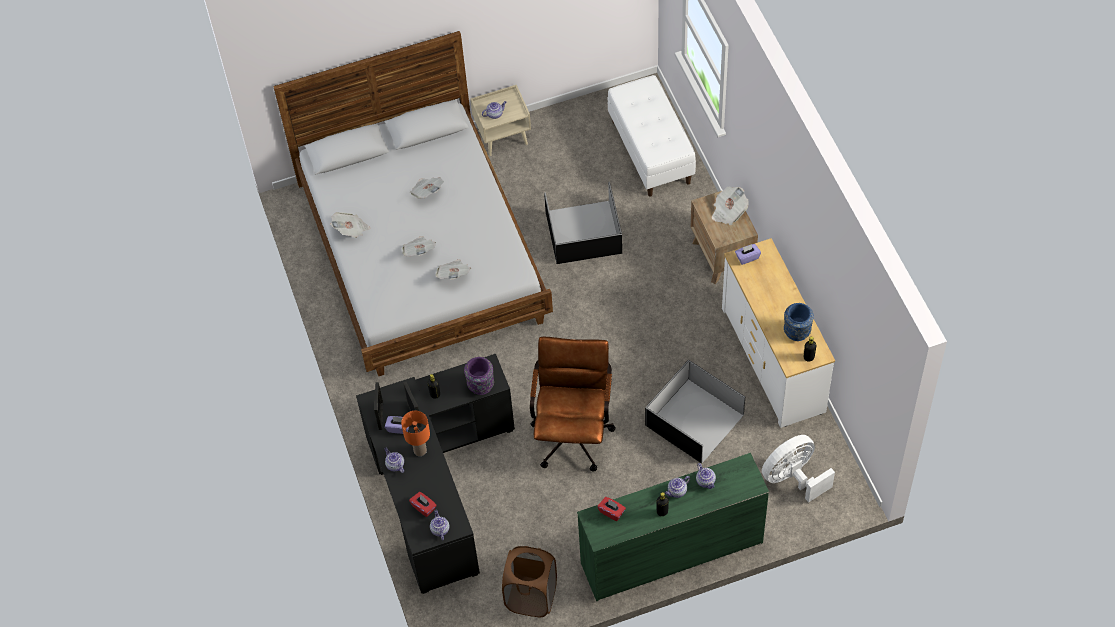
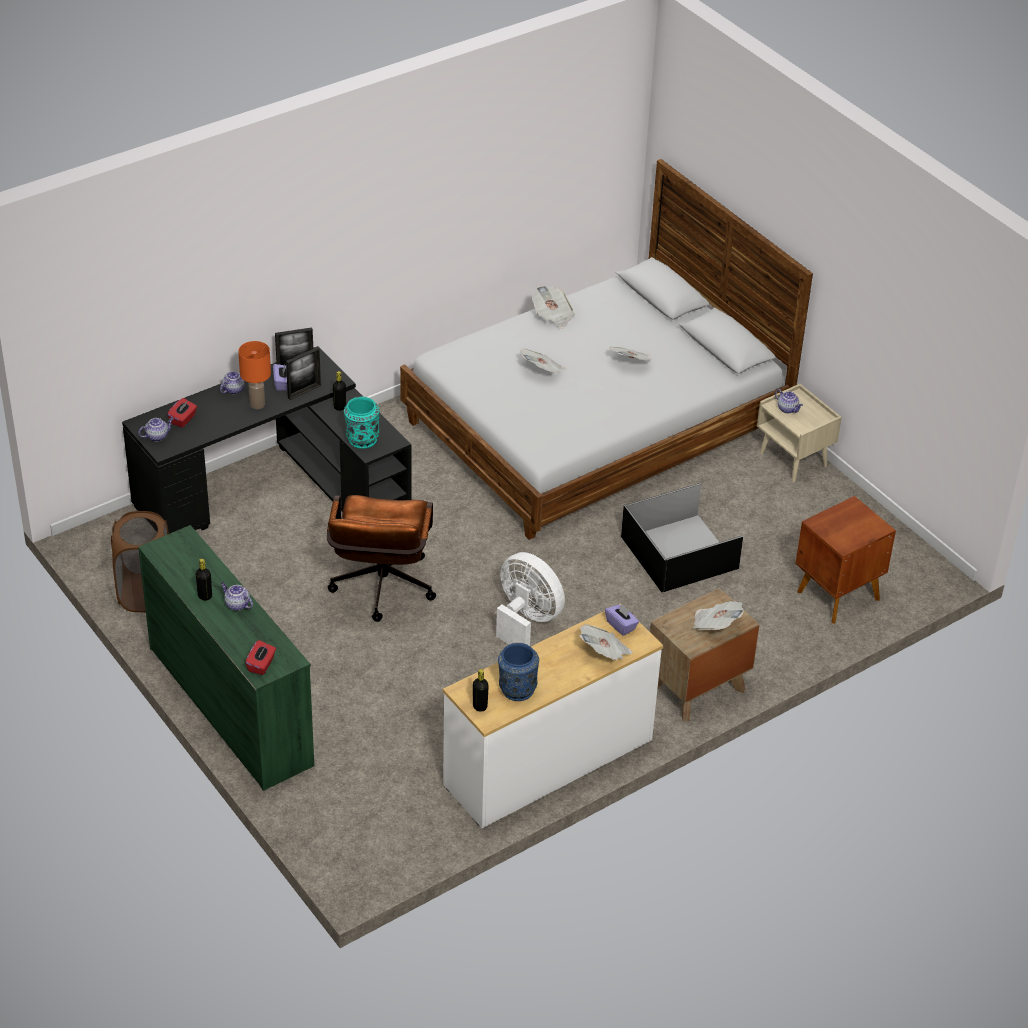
camera: 70 degrees right, 15 degrees down
newspaper [436,259,471,280] -> newspaper moved to [580,624,633,660]
purple vase [464,357,494,395] -> turquoise vase [344,397,380,449]
brown office chair [530,337,616,471] -> brown office chair turned 105 degrees clockwise [327,495,436,622]
red tissue box [597,497,626,521] -> red tissue box moved to [245,640,276,675]
white bench [608,75,696,197] -> brown nightstand [795,496,896,624]
black storage box [645,359,745,463] -> none
teapot [696,463,716,489] -> none
white fan [762,435,835,503] -> white fan moved to [496,552,565,646]

